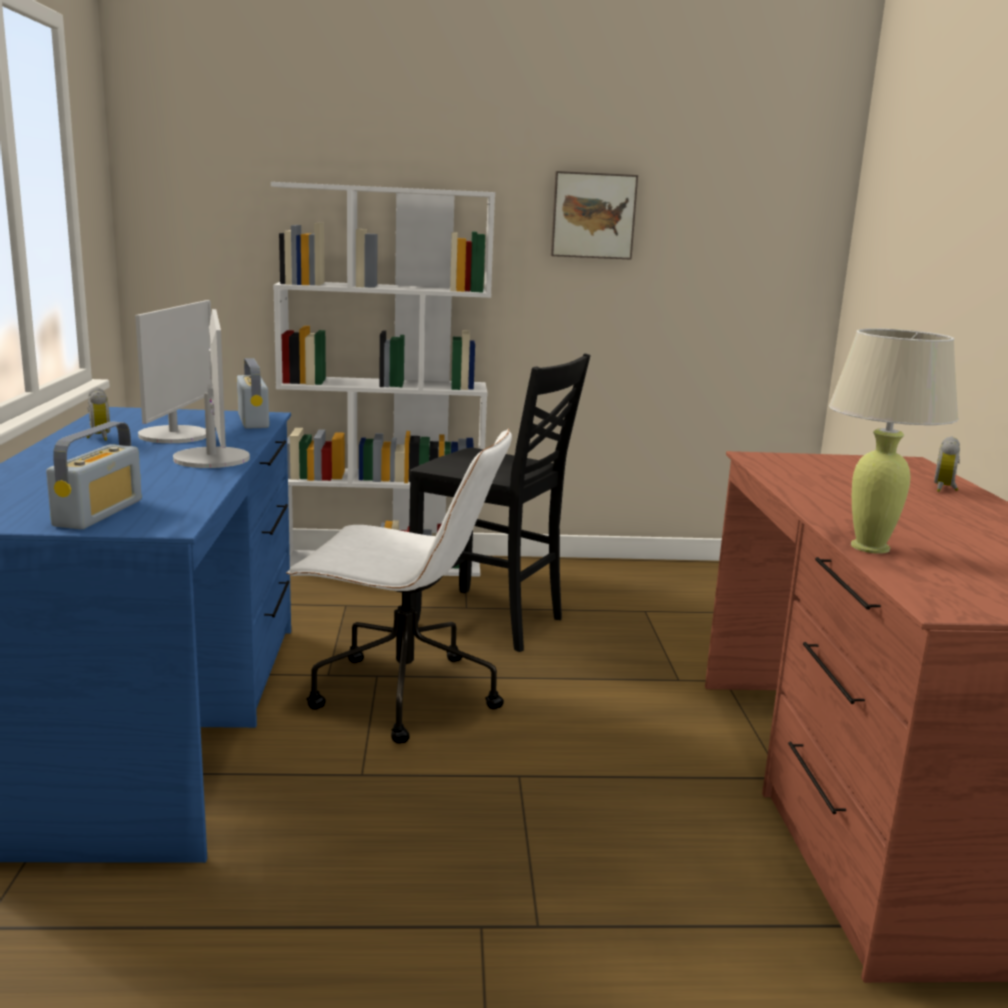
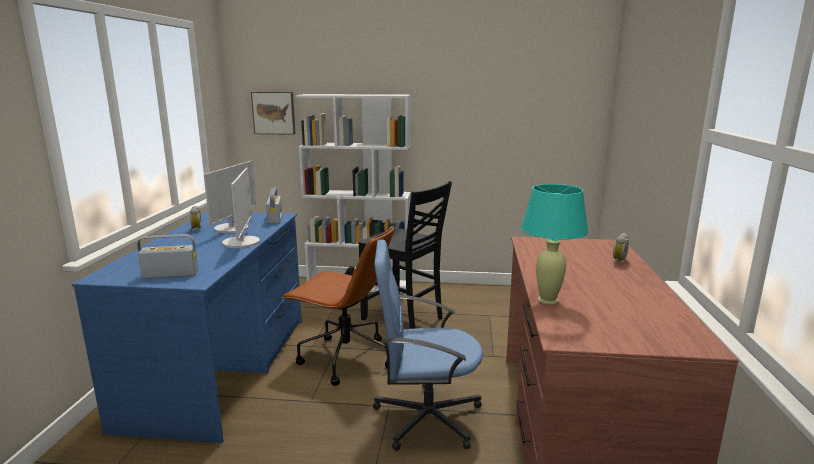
camera: 10 degrees right, 0 degrees up
radio [46,422,142,529] -> radio turned 120 degrees counterclockwise [137,234,198,279]
white office chair [286,429,512,744] -> brown office chair [281,225,395,386]
picture [551,171,638,260] -> picture moved to [251,92,296,135]
beige table lamp [829,328,959,554] -> turquoise table lamp [521,184,589,305]
none -> blue office chair [373,240,483,451]

